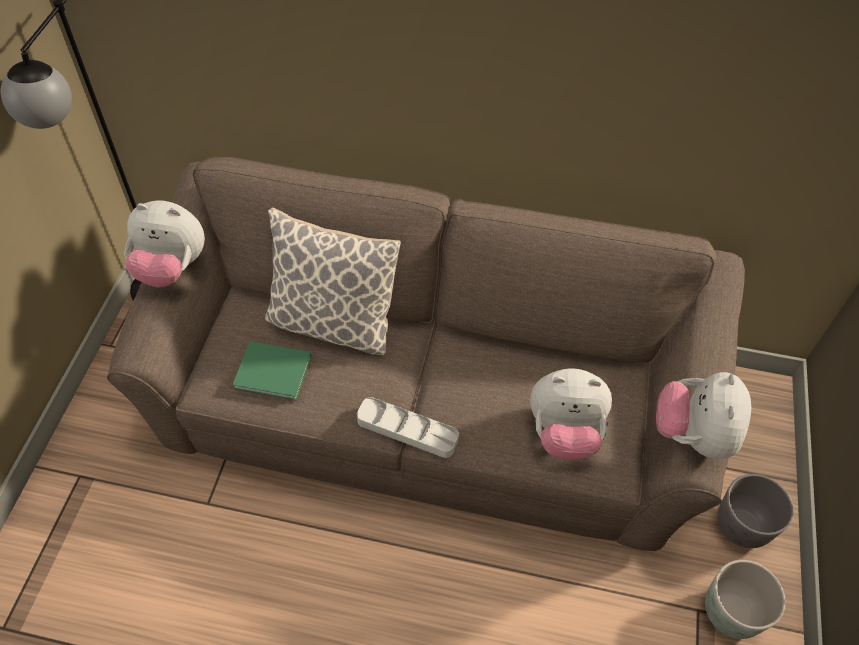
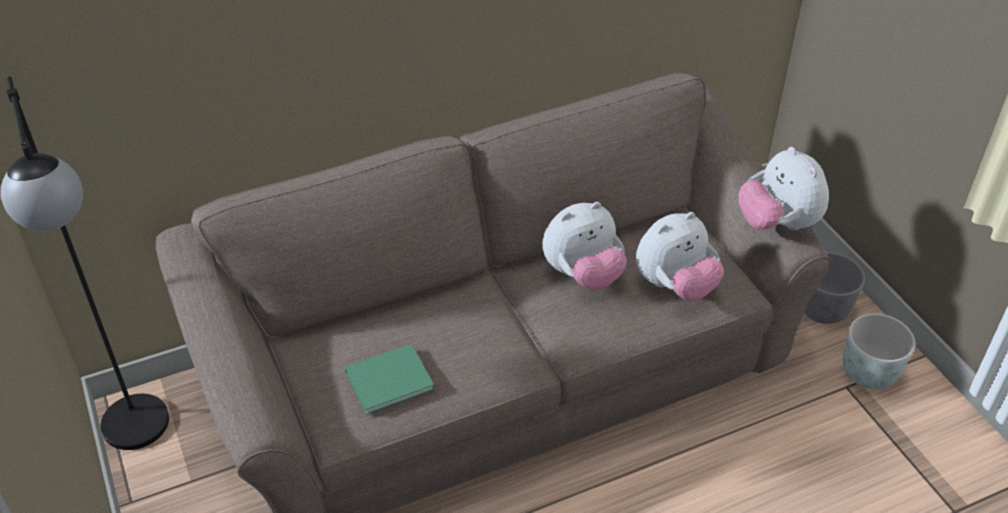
camera: 35 degrees left, 10 degrees down
plush toy [124,200,205,288] -> plush toy moved to [542,202,627,290]
pillow [265,207,401,356] -> none
grey tray [357,397,459,458] -> none

